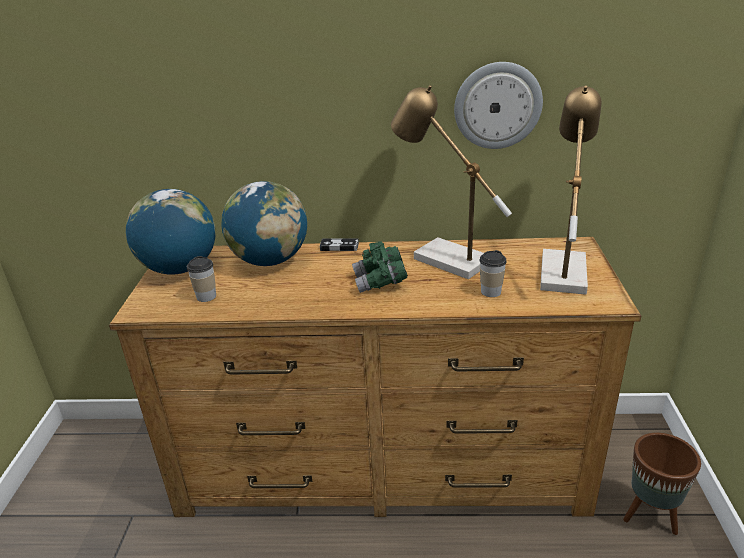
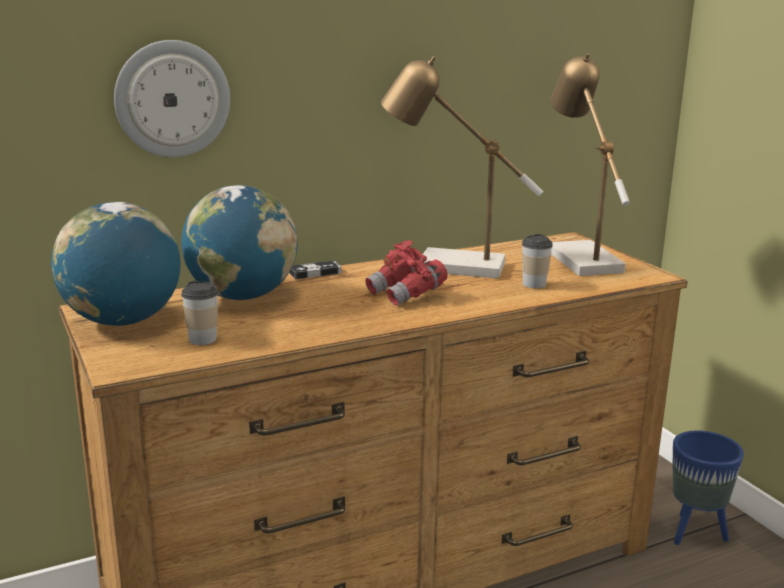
camera: 30 degrees left, 10 degrees down
green binoculars [352,241,408,293] -> red binoculars [365,240,448,306]
wall clock [454,62,543,149] -> wall clock moved to [114,40,230,157]
brown planter [623,433,701,535] -> blue planter [672,430,744,545]

